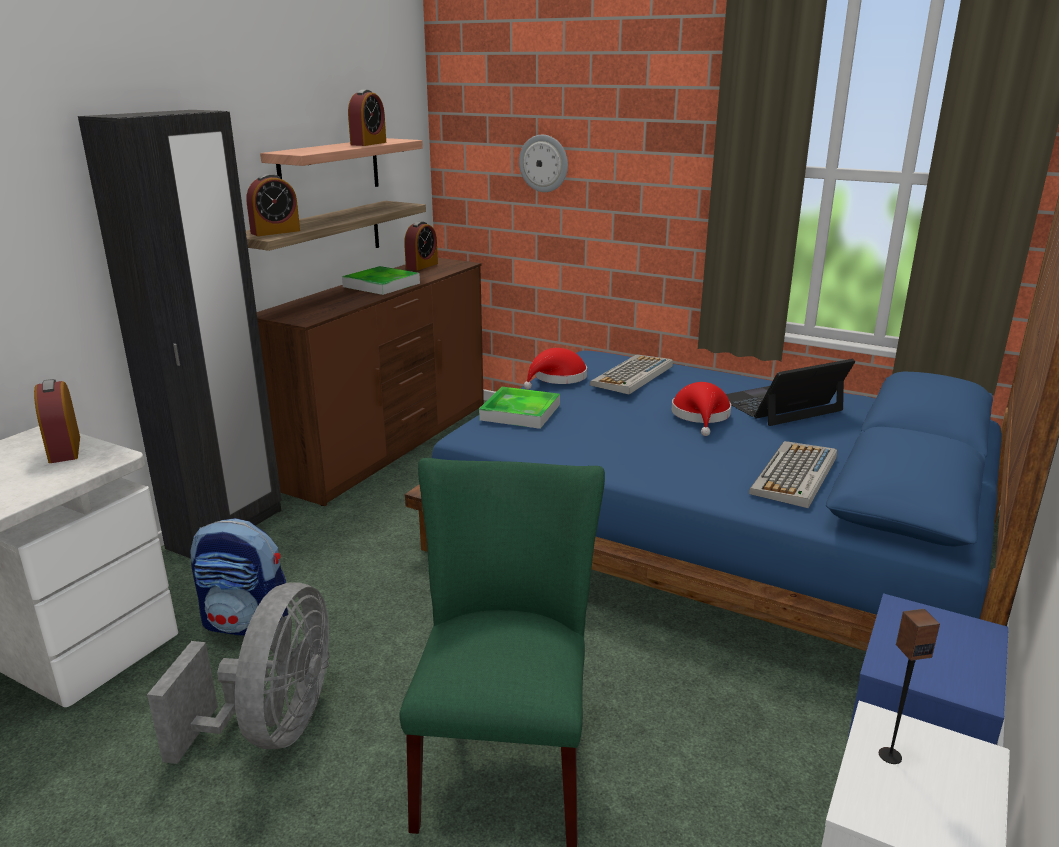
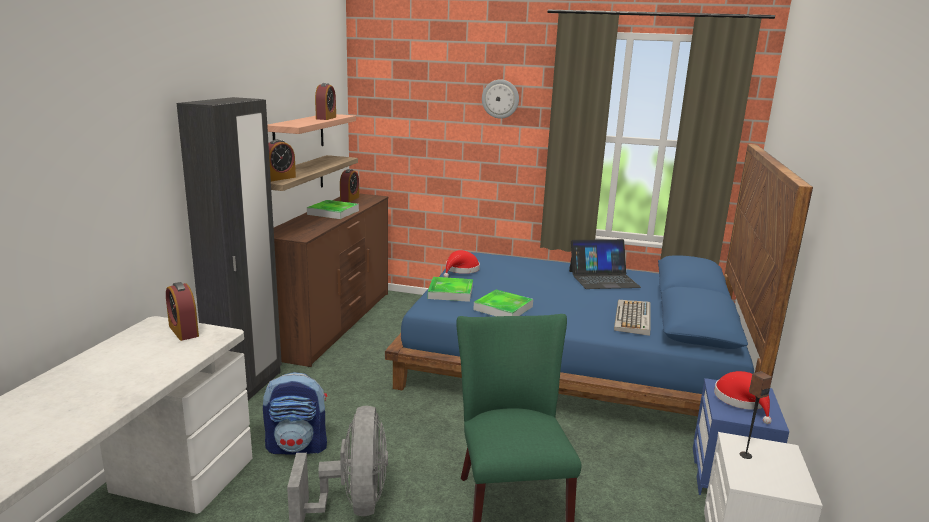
camera: 15 degrees left, 5 degrees down
wall clock [519,135,568,192] -> wall clock moved to [482,79,519,119]
keyboard [590,354,673,394] -> none
red hat [672,382,731,436] -> red hat moved to [714,371,772,424]
laptop [726,359,855,426] -> laptop turned 150 degrees counterclockwise [569,239,641,289]
none -> tray [473,290,533,316]

